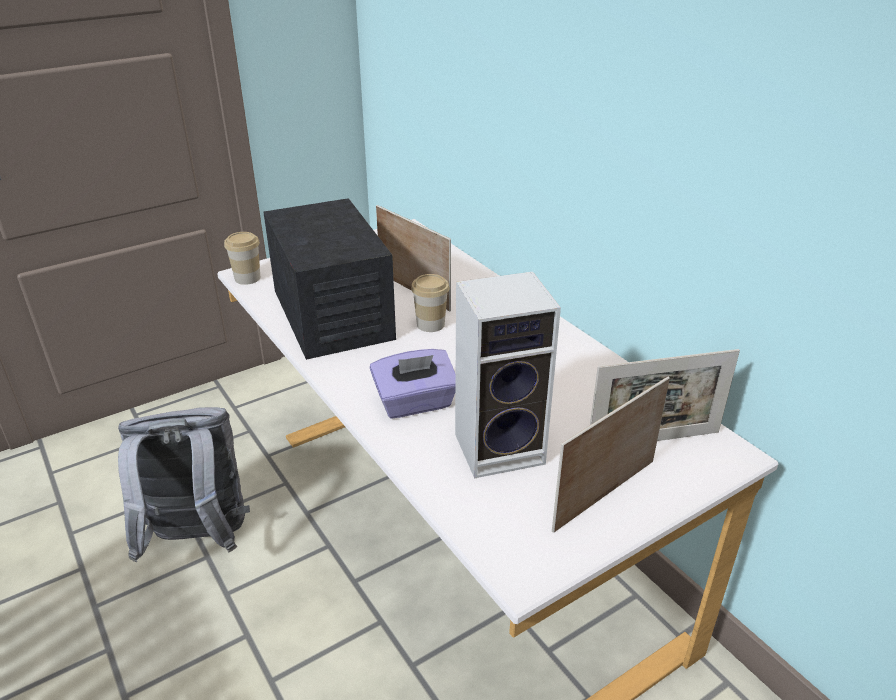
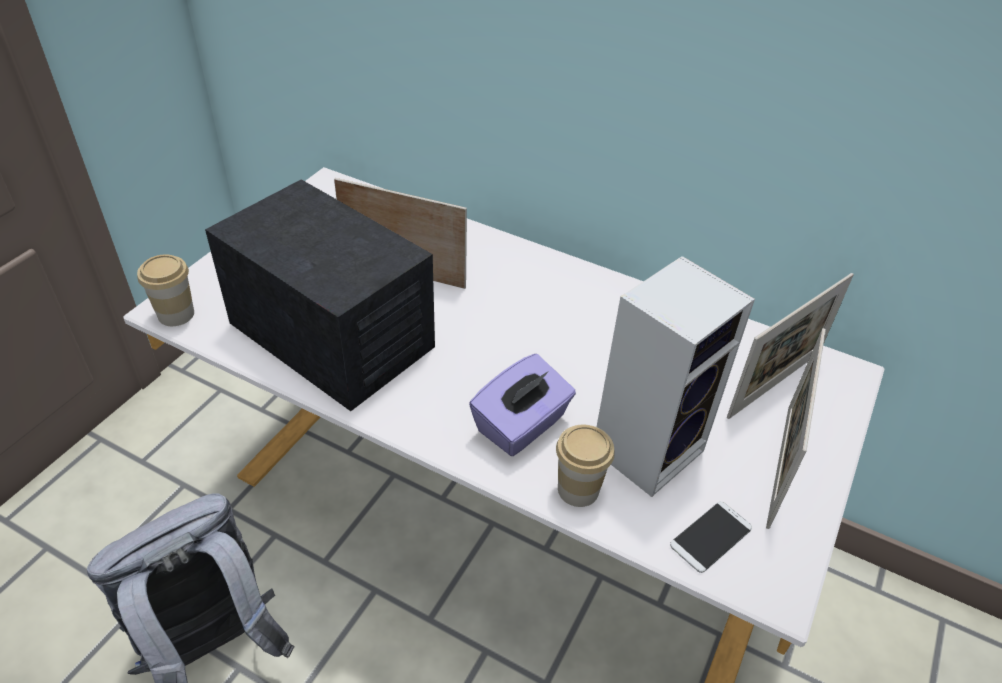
camera: 30 degrees left, 10 degrees up
cup [411,274,449,332] -> cup moved to [556,425,615,507]
none -> phone [670,502,752,573]

